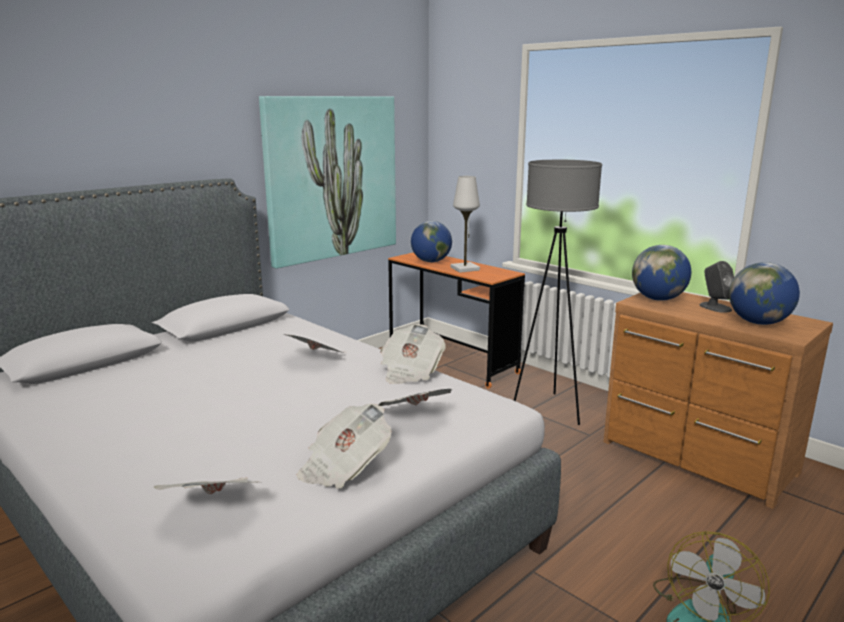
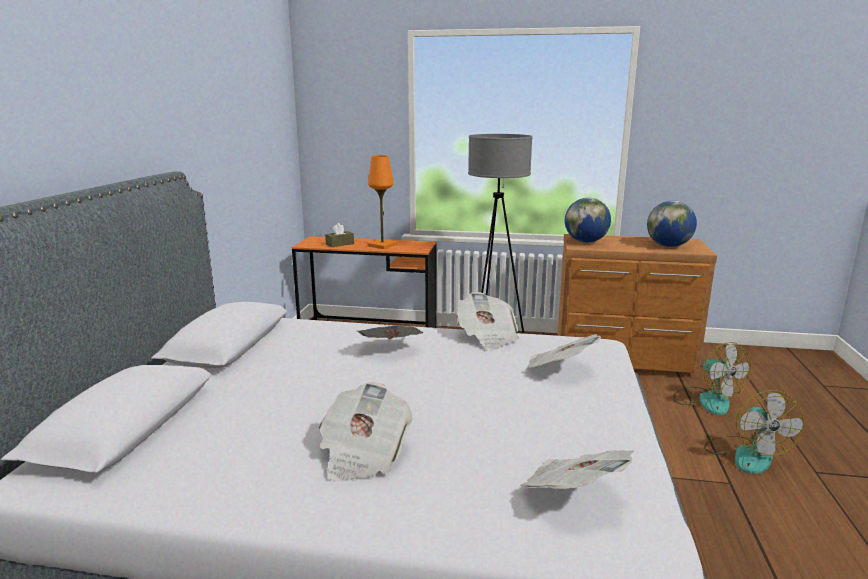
camera: 35 degrees left, 0 degrees up
picture [259,96,396,268] -> none
newspaper [297,404,392,489] -> newspaper moved to [319,382,413,482]
globe [411,221,452,262] -> brown tissue box [325,223,354,247]
white table lamp [451,176,480,273] -> orange table lamp [367,155,397,249]
grey speaker [700,261,734,313] -> none
none -> fan [673,342,751,415]

